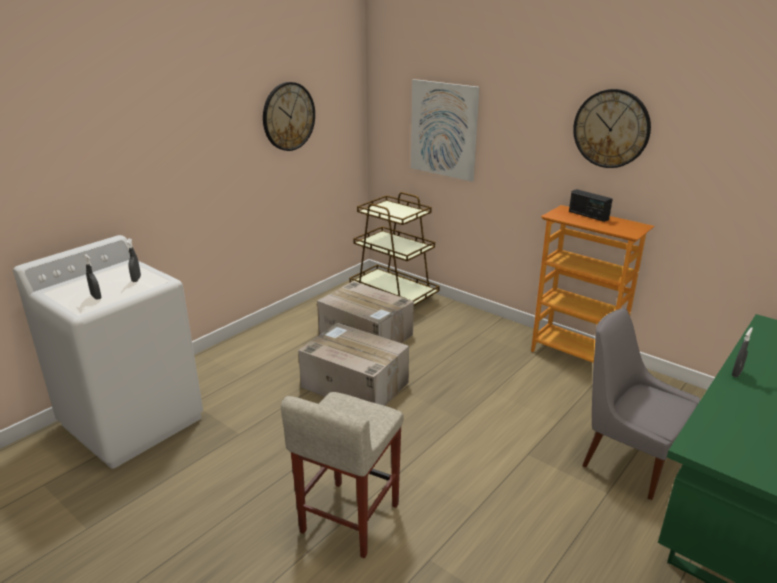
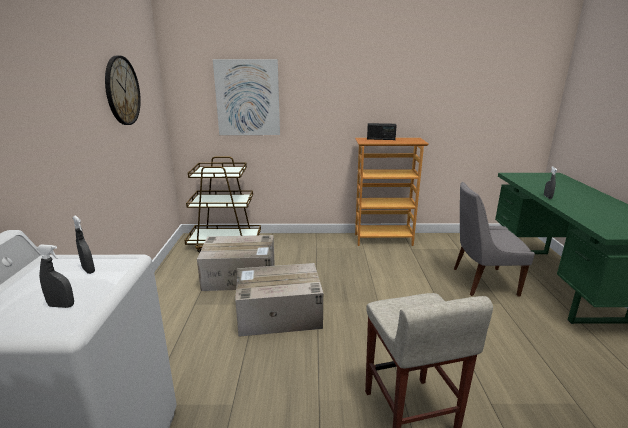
camera: 40 degrees left, 5 degrees down
wall clock [573,89,651,168] -> none

